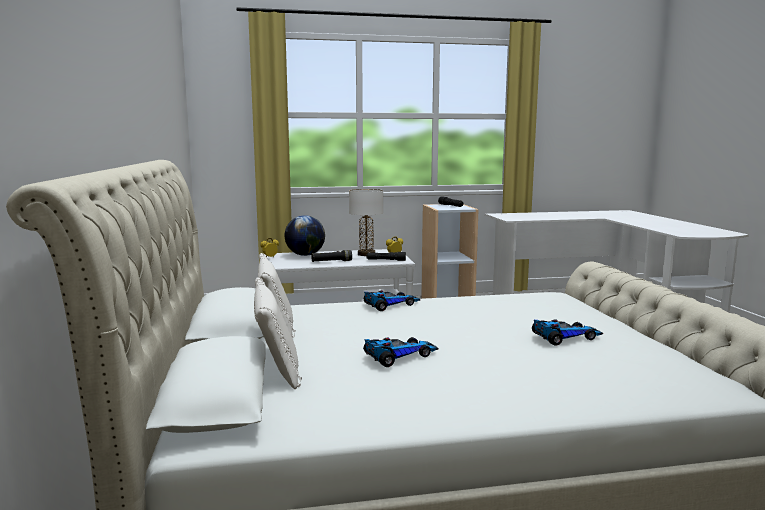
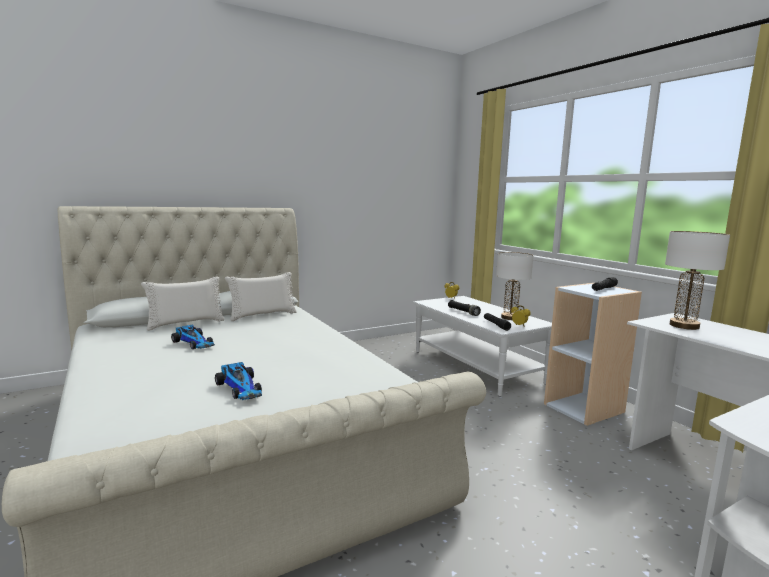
camera: 70 degrees right, 0 degrees up
globe [285,215,325,256] -> none
toy car [364,290,420,311] -> none
none -> table lamp [665,231,730,330]

